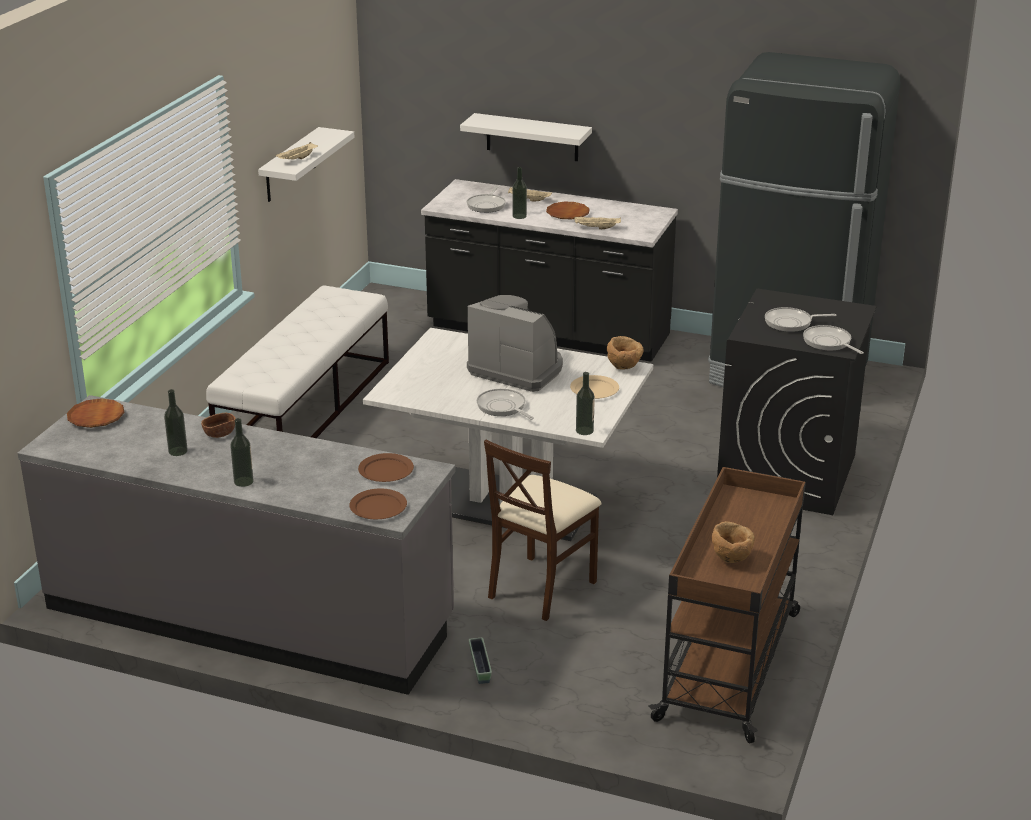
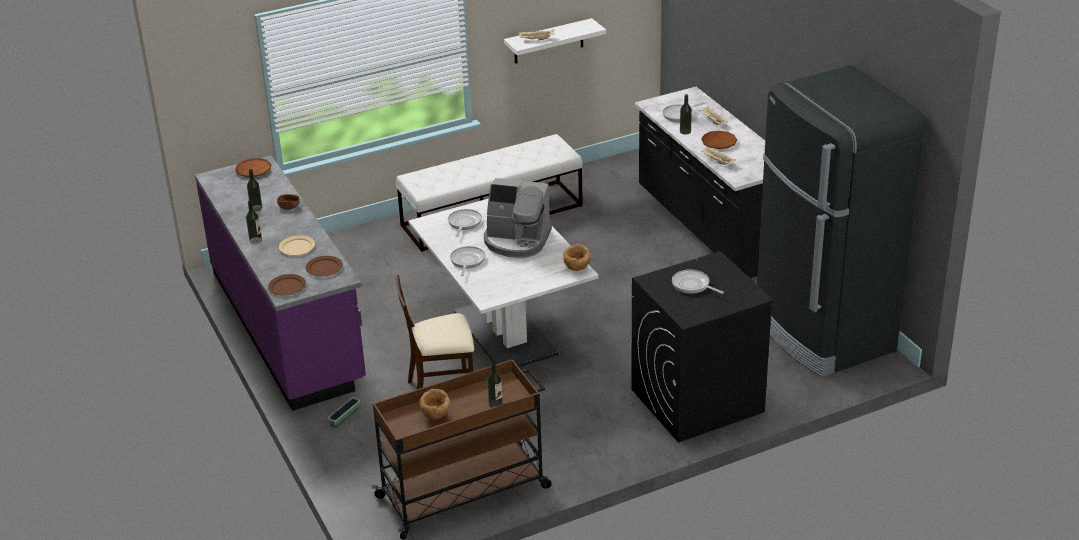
camera: 45 degrees right, 5 degrees up
grey counter [17,395,455,695] -> purple counter [195,156,366,411]
white shelf [460,113,592,161] -> none
coffee machine [467,295,563,392] -> coffee machine turned 120 degrees clockwise [484,178,552,258]
beige plate [570,375,619,399] -> beige plate moved to [279,235,315,255]
bottle [576,372,595,435] -> bottle moved to [487,362,503,408]
frying pan [803,325,864,354] -> frying pan moved to [448,209,482,237]

